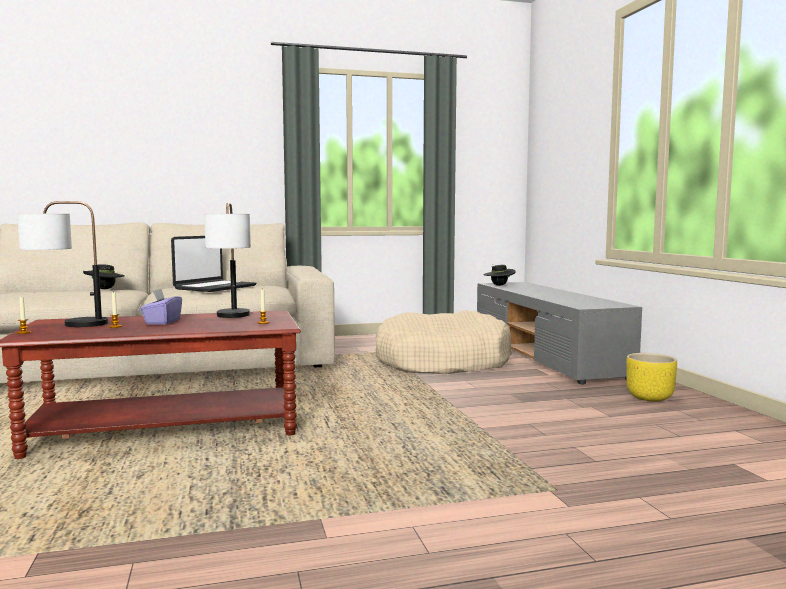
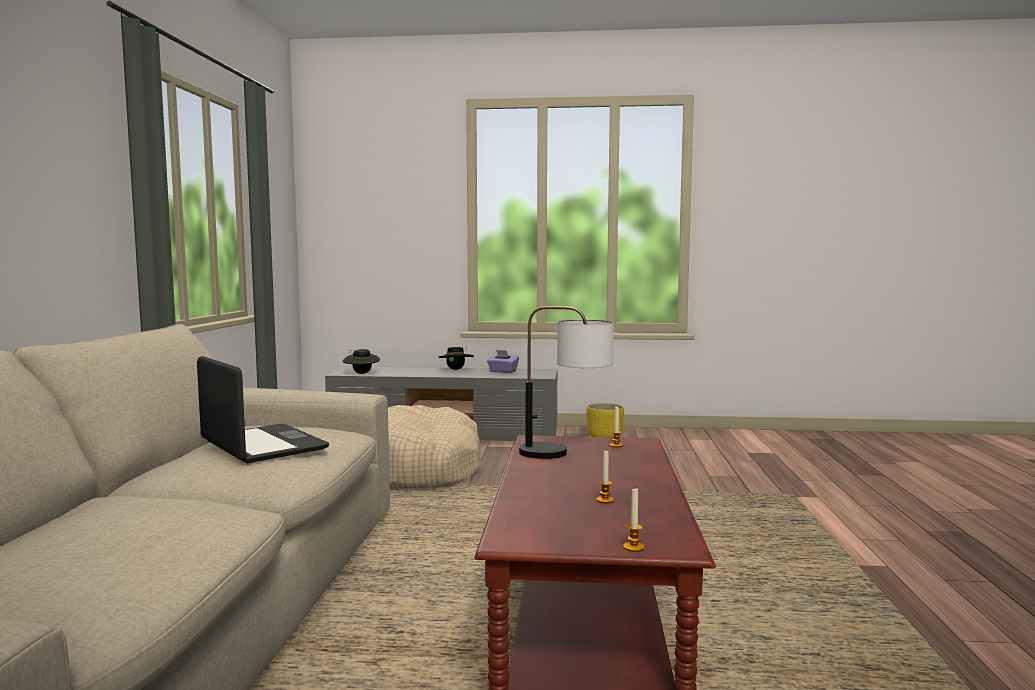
camera: 70 degrees left, 0 degrees up
table lamp [17,201,108,327] -> none
black hat [83,264,125,289] -> black hat moved to [439,346,474,370]
purple tissue box [140,289,182,325] -> purple tissue box moved to [487,350,519,373]

